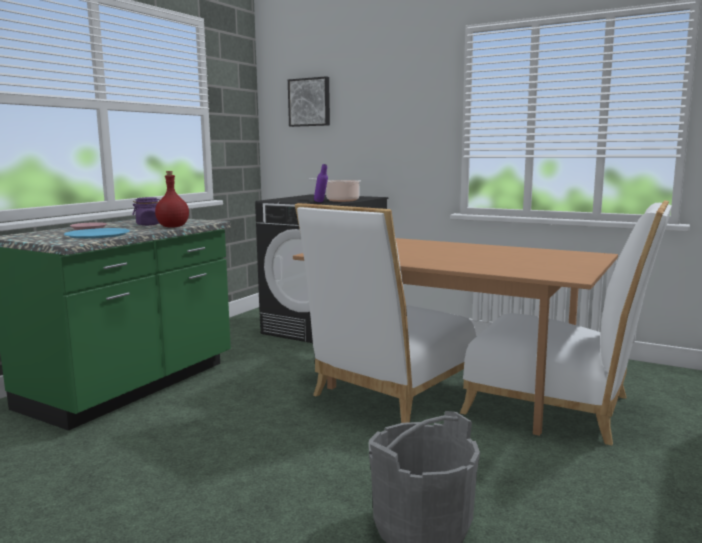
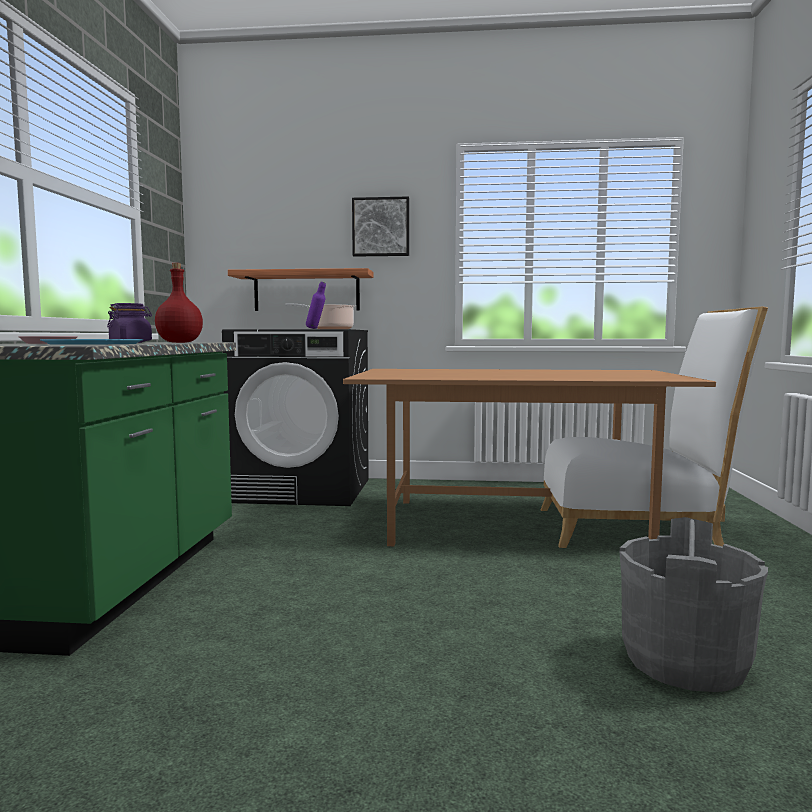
camera: 25 degrees left, 5 degrees down
picture [288,76,330,127] -> picture moved to [352,196,409,257]
white chair [295,203,476,423] -> none
none -> shelf [228,268,374,311]

